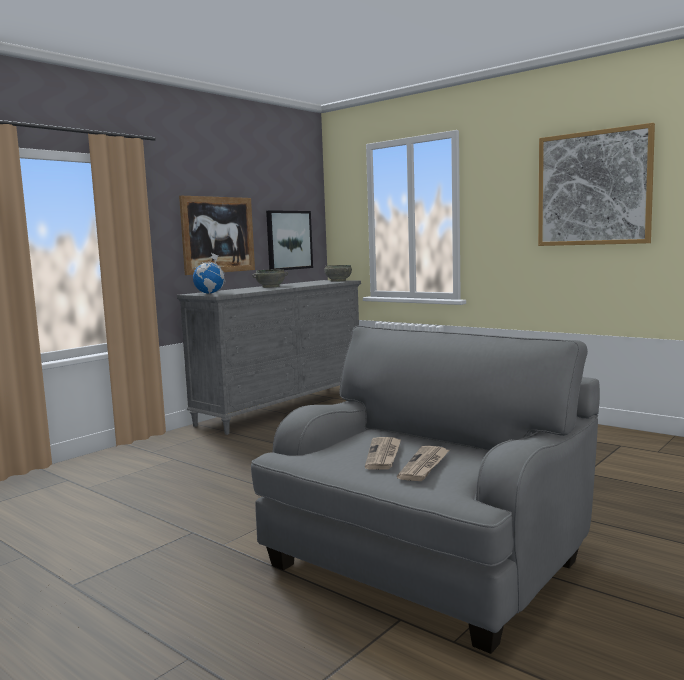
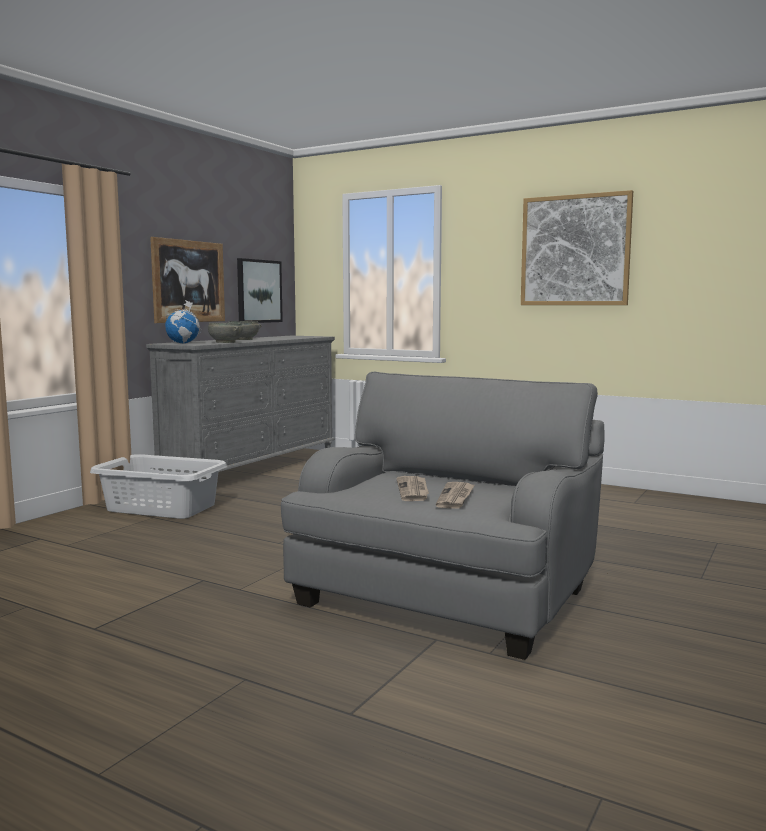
camera: 10 degrees left, 0 degrees up
grey bowl [324,265,352,281] -> grey bowl moved to [208,323,243,343]
none -> grey laundry basket [90,454,227,519]

